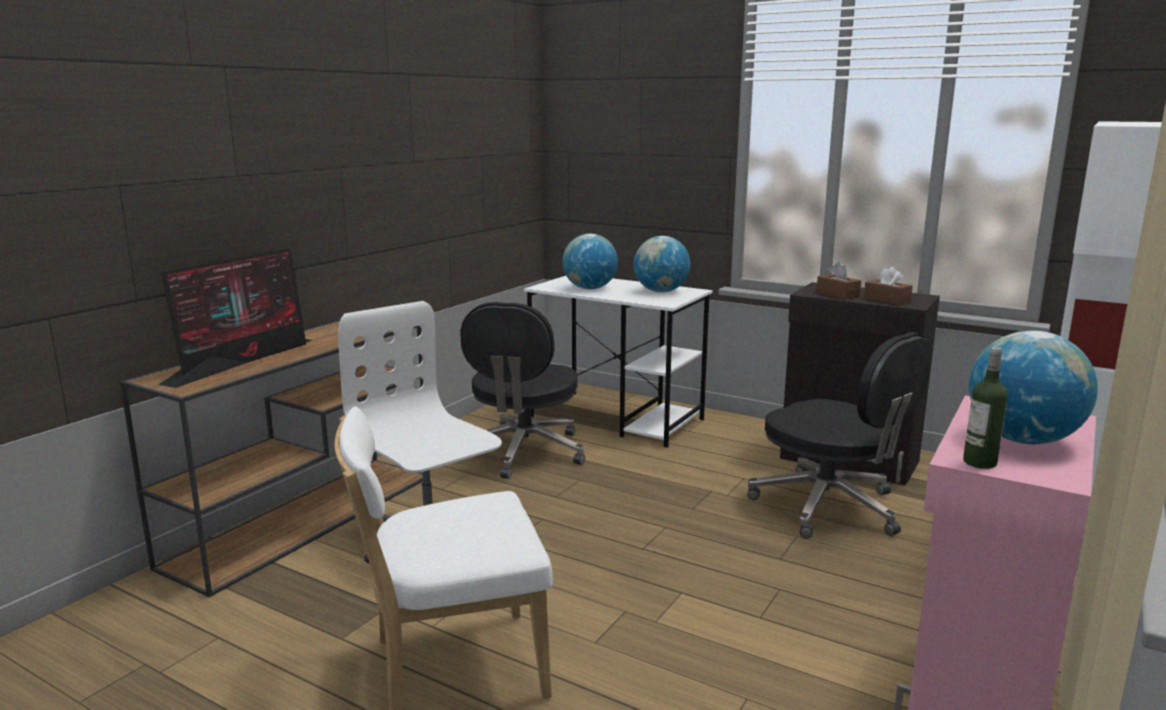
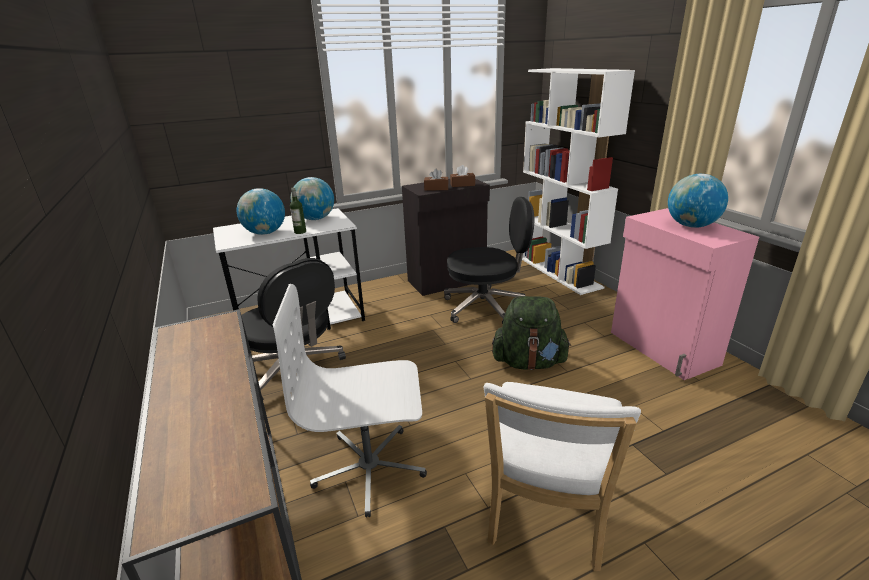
camera: 55 degrees left, 10 degrees up
monitor [158,248,312,388] -> none
bottle [963,347,1008,469] -> bottle moved to [290,188,306,234]
none -> green backpack [492,296,571,370]

